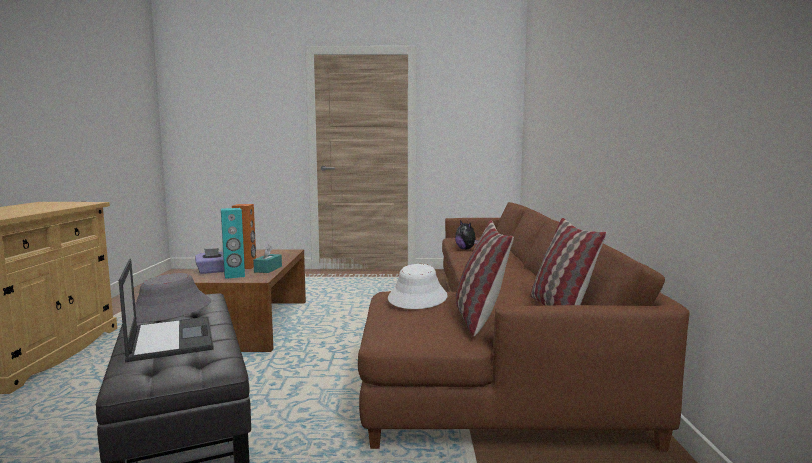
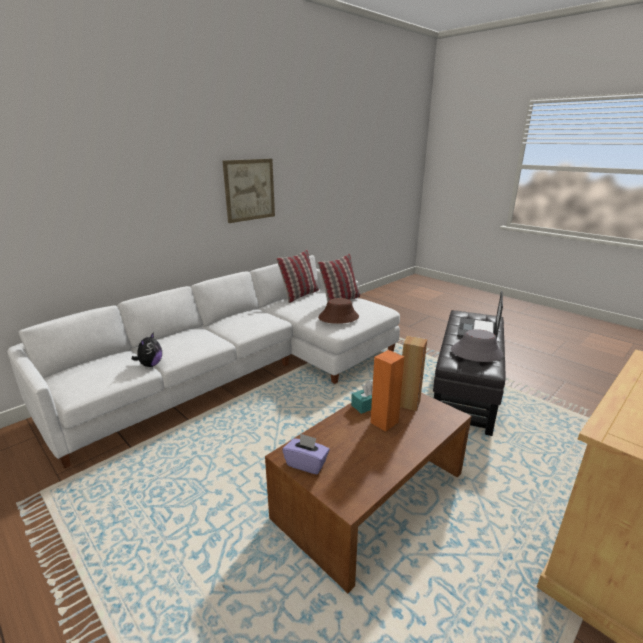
camera: 135 degrees left, 15 degrees up
purple tissue box [195,248,224,274] -> purple tissue box moved to [283,433,330,474]
turquoise speaker [221,208,245,279] -> brown speaker [400,336,427,411]
brown sofa [358,202,690,451] -> white sofa [7,255,400,468]
white hat [388,264,448,309] -> brown hat [318,298,359,324]
none -> picture [223,159,275,223]

